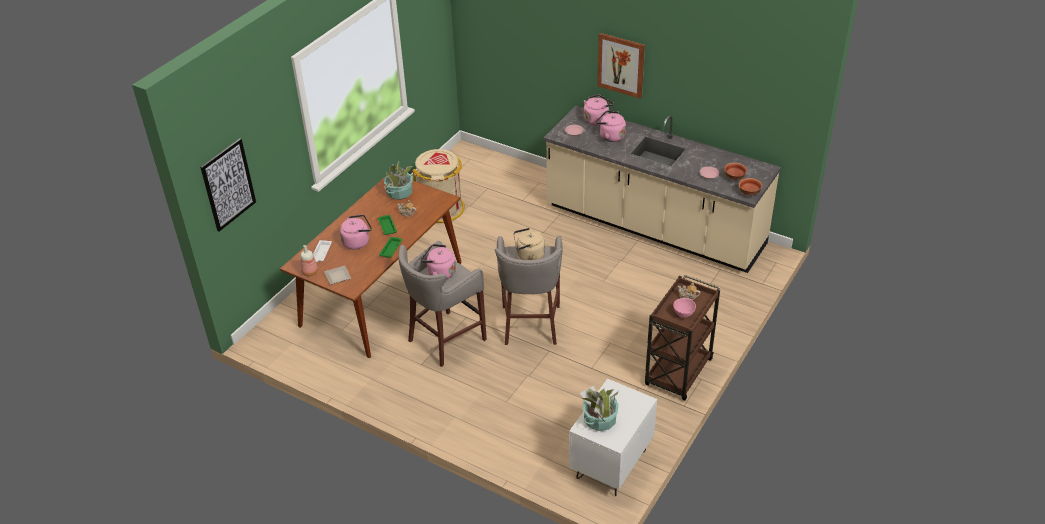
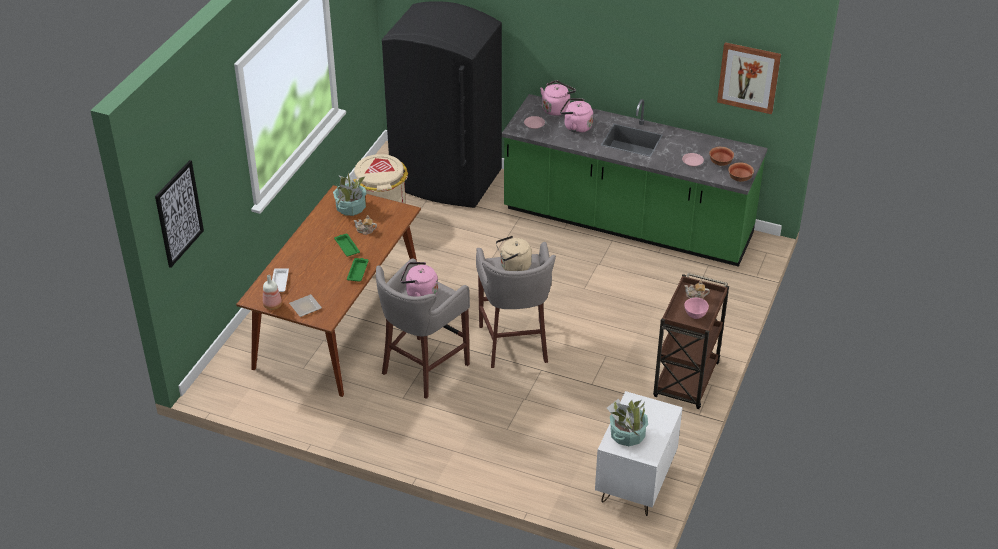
camera: 10 degrees left, 0 degrees up
pink kettle [340,215,372,250] -> none
beige counter [544,106,781,273] -> green counter [502,94,767,267]
picture [597,33,645,99] -> picture moved to [717,42,781,114]
none -> black fridge [382,1,502,208]

